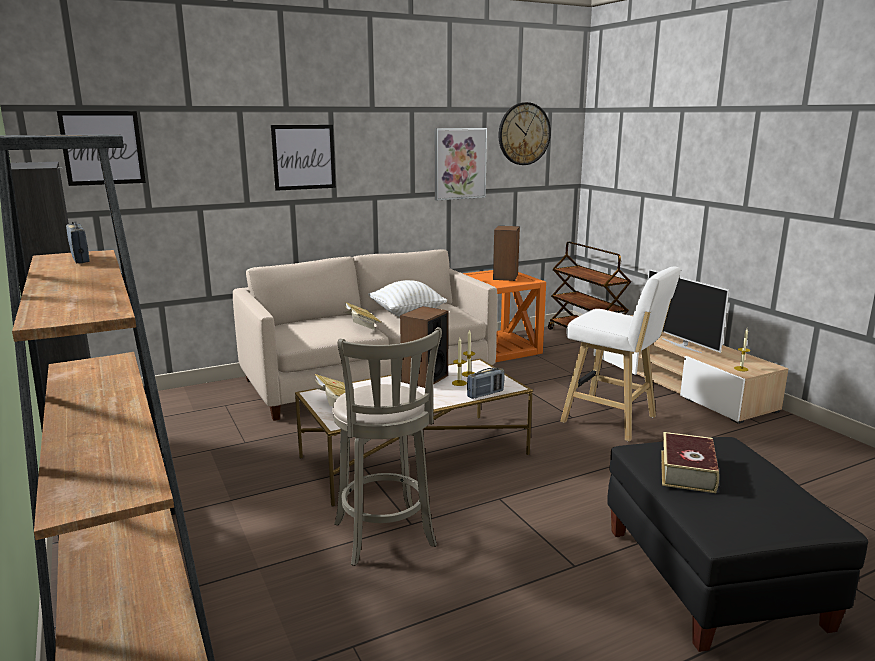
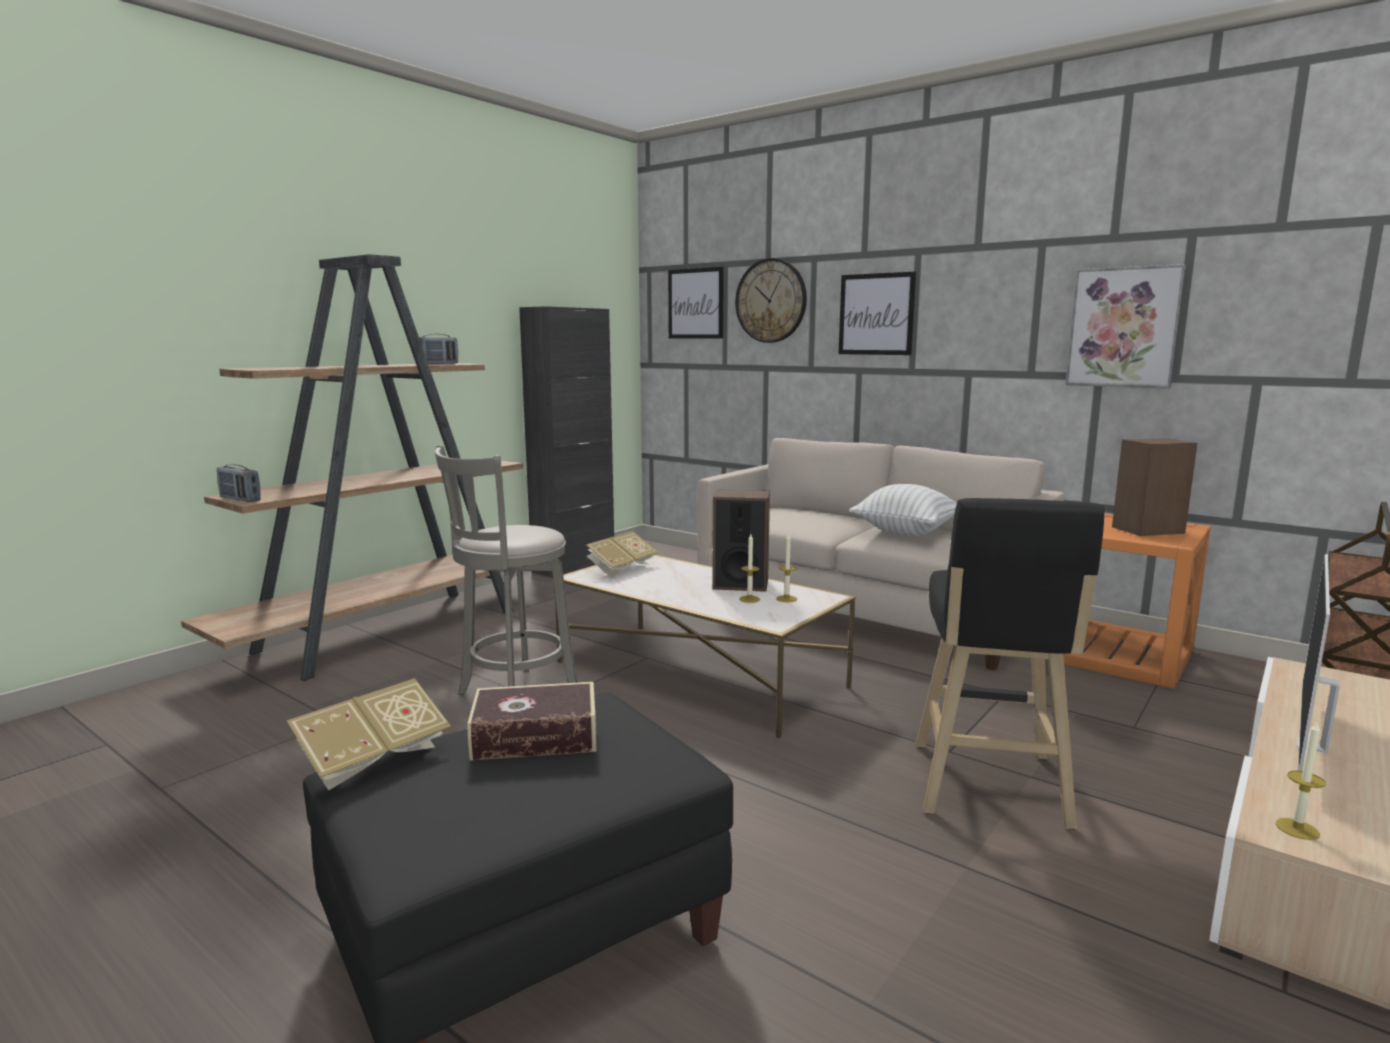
camera: 65 degrees right, 5 degrees down
book [344,302,382,330] -> book moved to [286,678,451,791]
radio [467,368,504,399] -> radio moved to [217,464,261,502]
wall clock [499,102,551,165] -> wall clock moved to [735,258,807,343]
white stool [560,266,681,442] -> black stool [916,498,1104,830]

